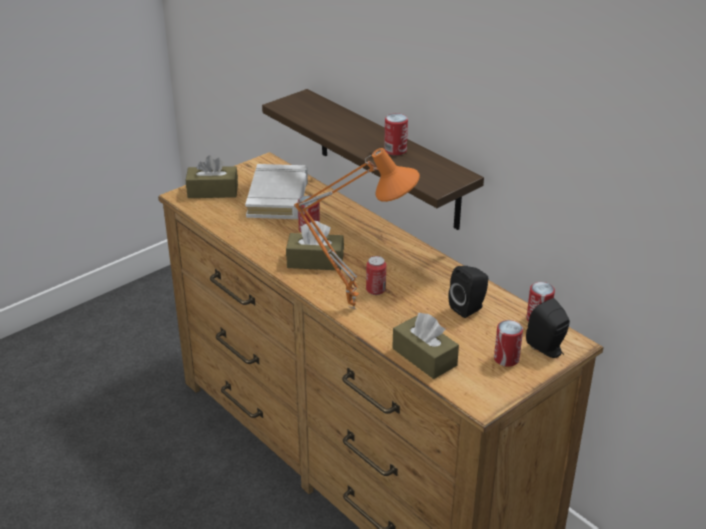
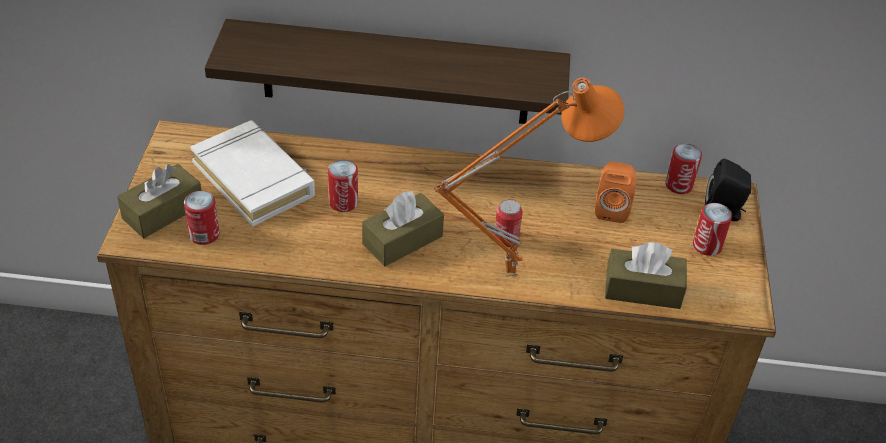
camera: 45 degrees left, 10 degrees up
can [384,113,408,155] -> can moved to [184,191,219,245]
black speaker [448,266,488,318] -> orange speaker [595,161,636,223]

